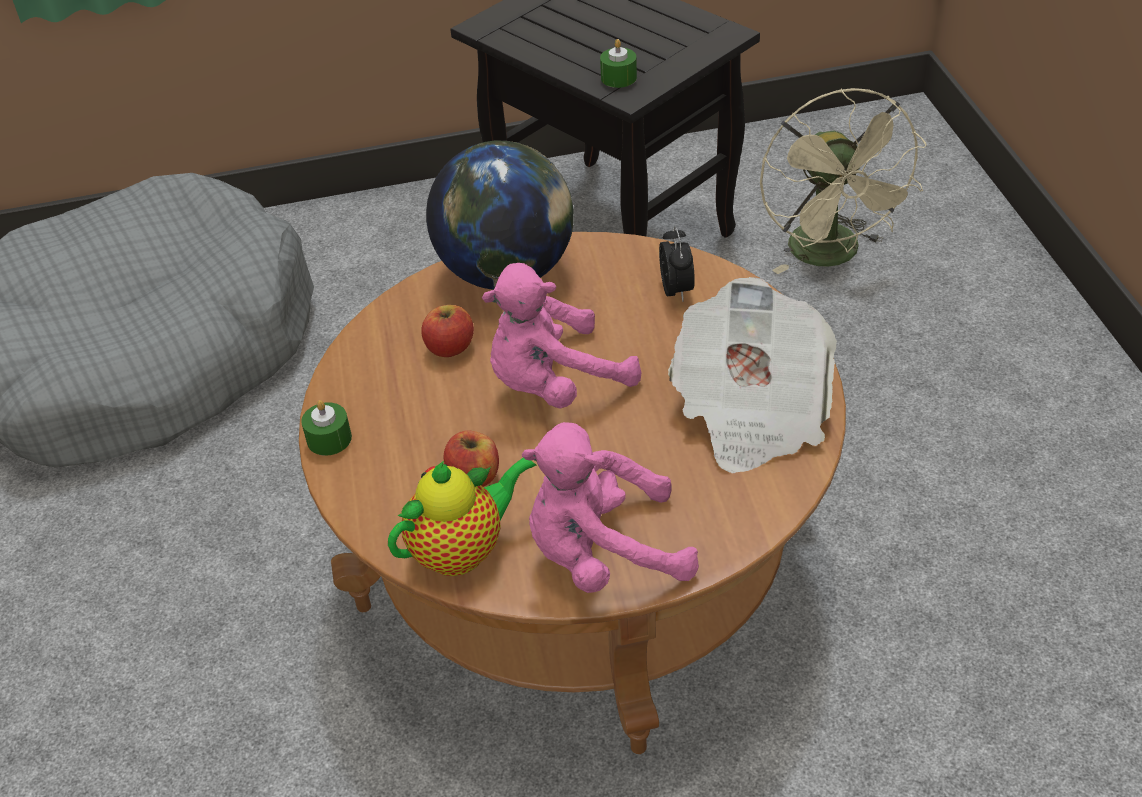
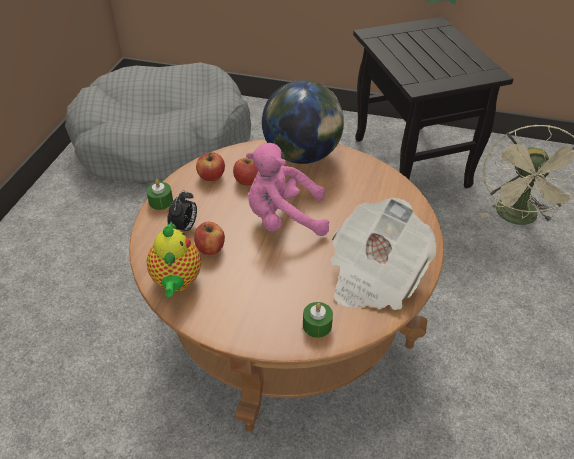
camera: 25 degrees right, 0 degrees up
teapot [388,458,536,576] -> teapot turned 90 degrees clockwise [147,222,201,297]
pink plush toy [522,422,699,593] -> none
green candle [600,39,637,88] -> green candle moved to [303,302,333,338]
alarm clock [659,226,695,302] -> alarm clock moved to [167,190,197,232]
none -> apple [196,152,225,181]

